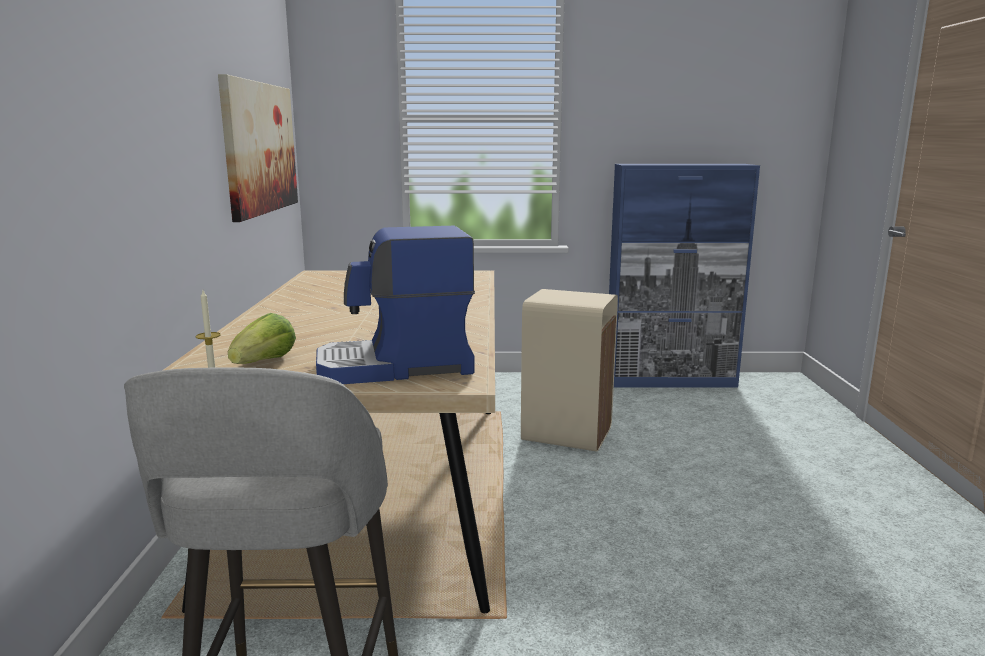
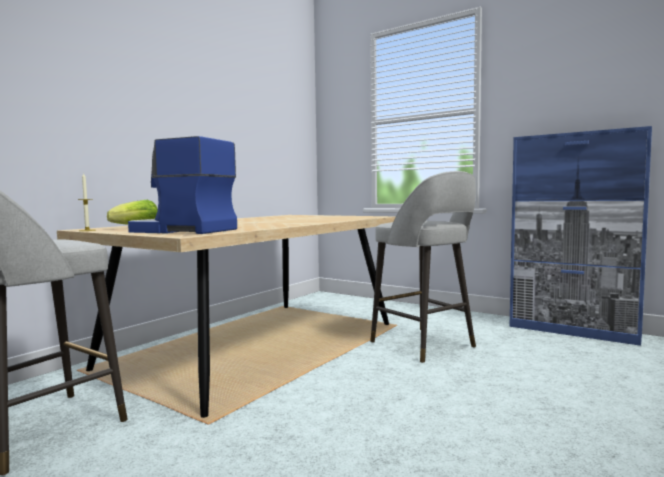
camera: 35 degrees right, 10 degrees down
picture [218,74,298,222] -> none
beige trash can [521,289,618,452] -> grey stool [370,171,476,363]

